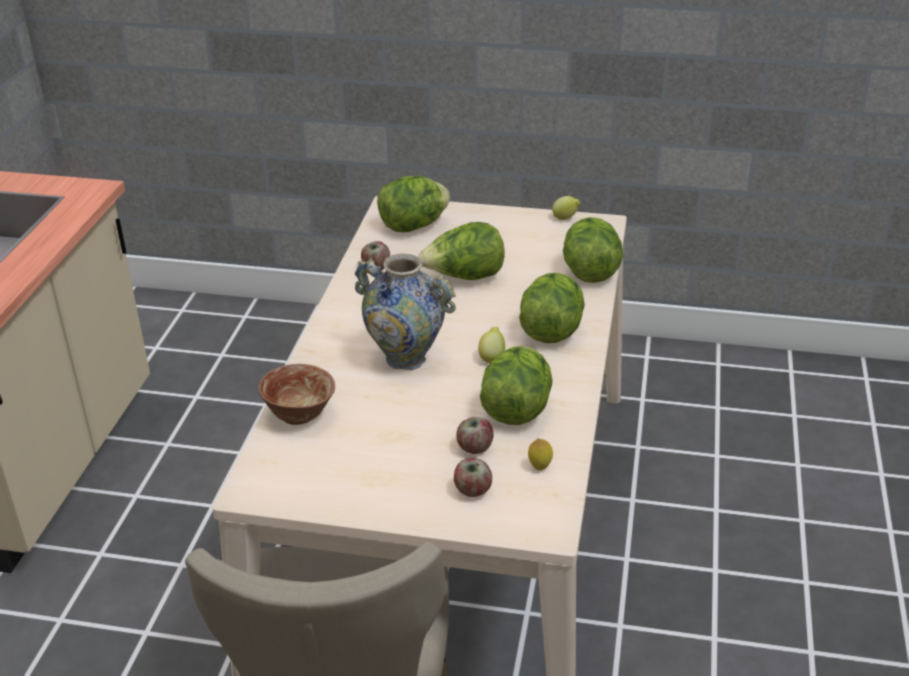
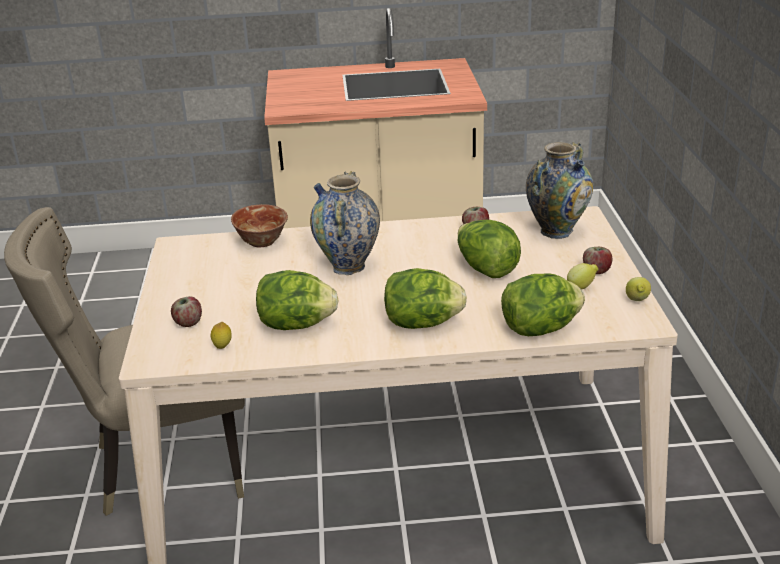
camera: 75 degrees right, 5 degrees down
lettuce [377,176,450,232] -> vase [526,142,593,239]
apple [456,417,494,454] -> apple moved to [583,247,612,274]
lemon [478,327,505,364] -> lemon moved to [567,263,598,289]

